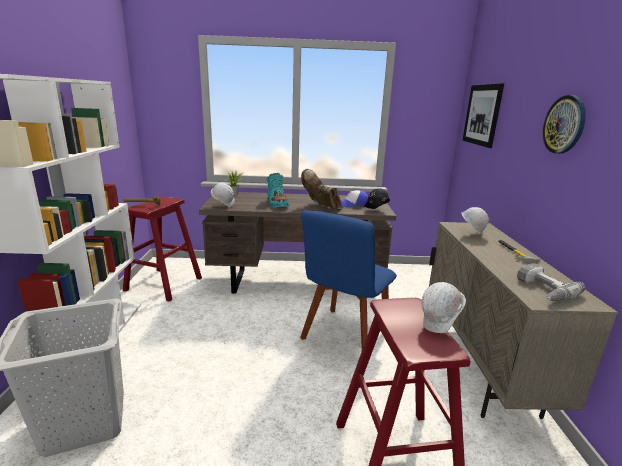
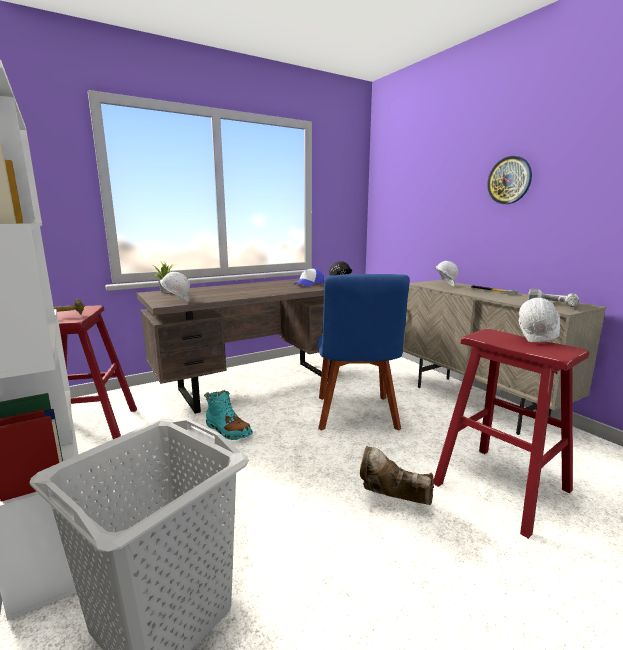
camera: 30 degrees left, 5 degrees down
turquoise boot [267,173,289,208] -> turquoise boot moved to [204,390,253,440]
brown boot [301,169,342,211] -> brown boot moved to [360,446,434,505]
picture [462,83,504,148] -> none

